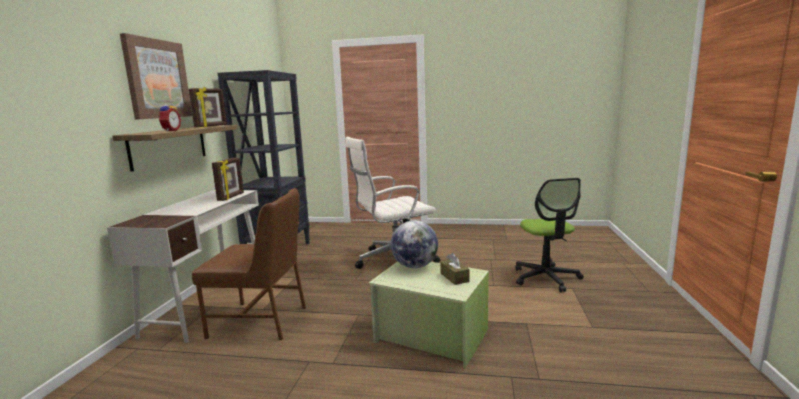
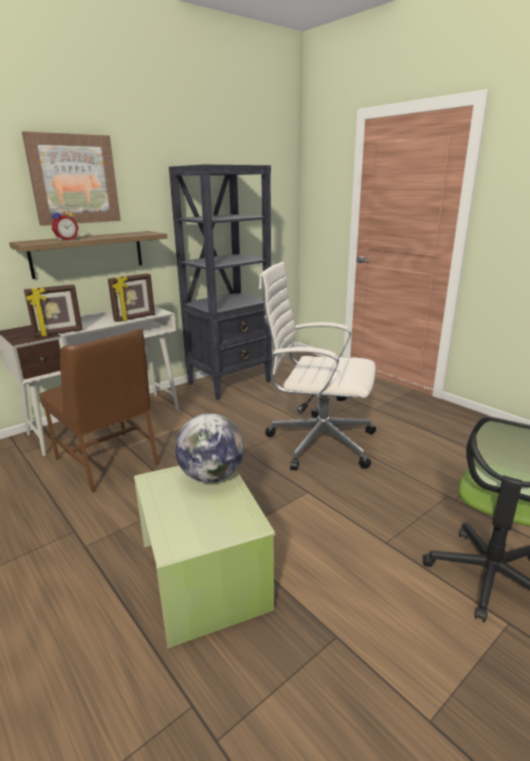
camera: 40 degrees right, 10 degrees up
picture frame [189,87,227,127] -> picture frame moved to [24,284,83,337]
brown tissue box [440,253,470,285] -> none

